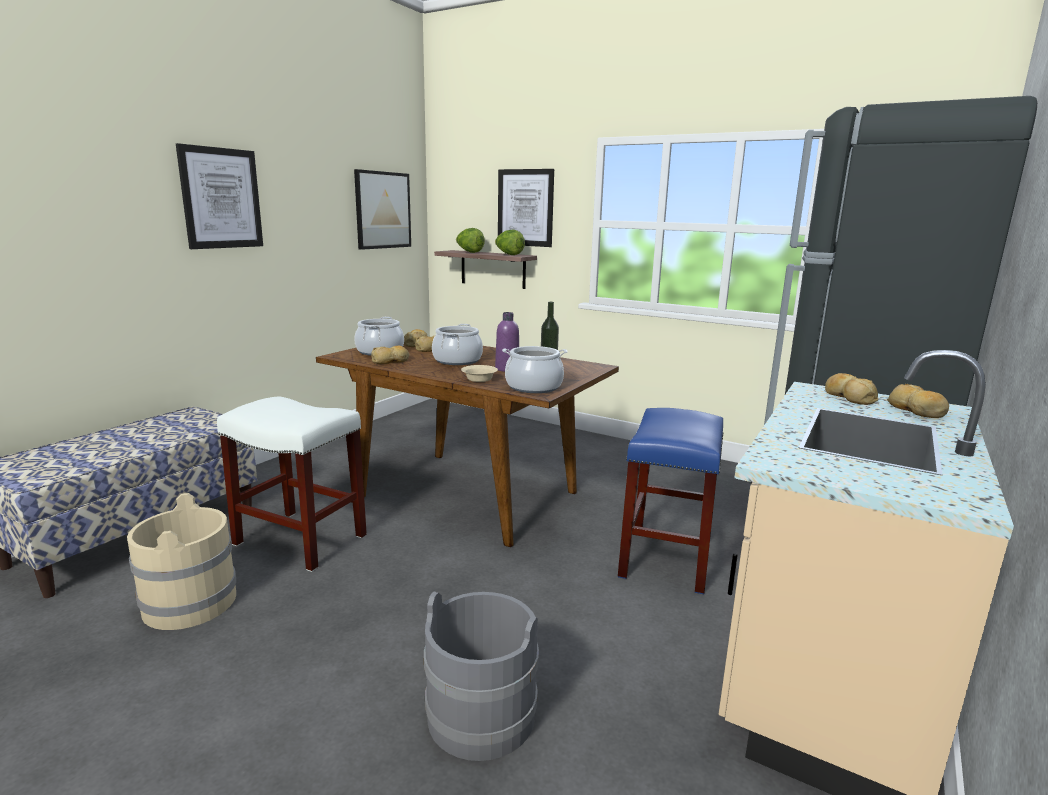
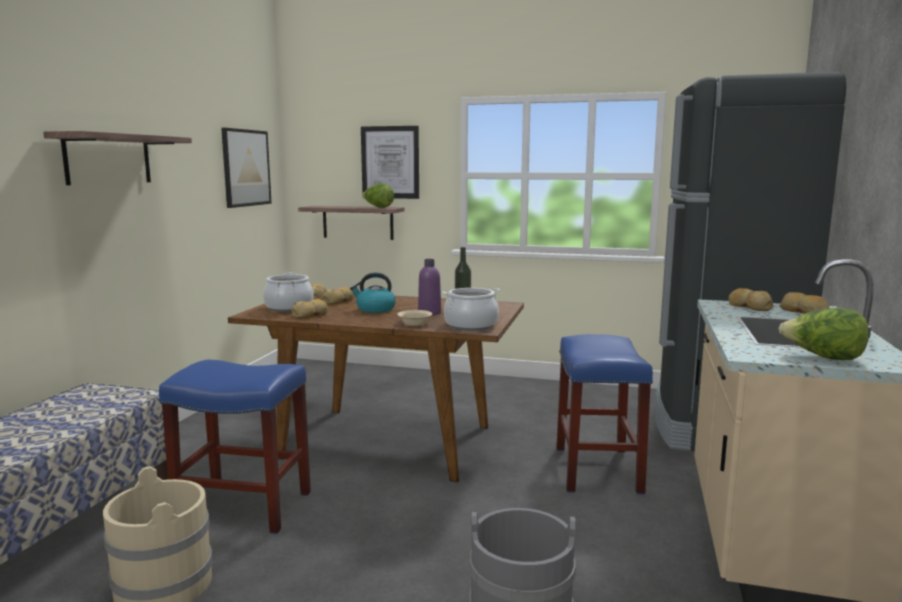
camera: 15 degrees left, 5 degrees down
picture [176,143,263,249] -> shelf [43,131,192,185]
white stool [217,396,367,572] -> blue stool [159,359,311,534]
cooking pot [432,324,483,365] -> kettle [350,272,396,313]
lettuce [456,228,485,253] -> lettuce moved to [778,307,869,360]

